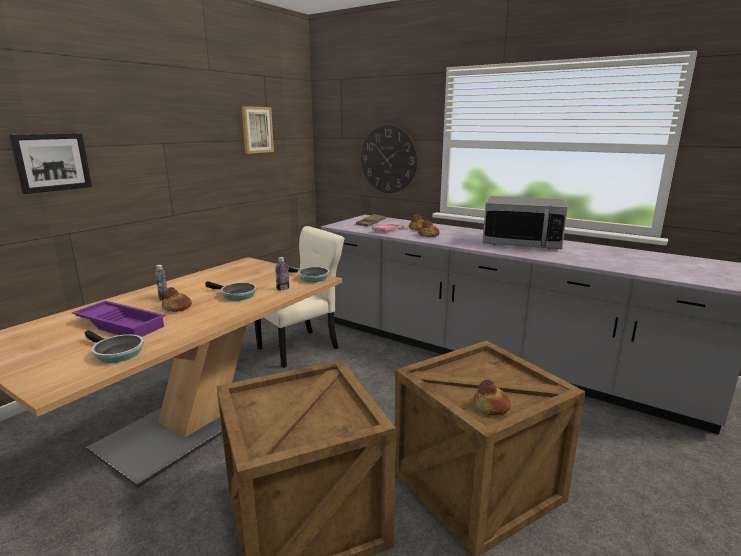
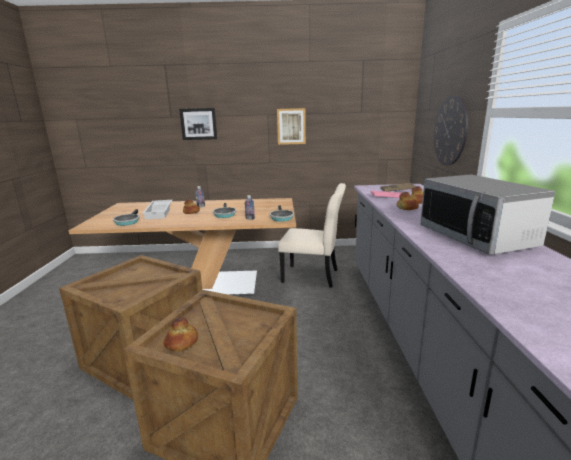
camera: 55 degrees right, 0 degrees up
purple tray [72,300,165,337] -> white tray [142,200,172,220]
picture [241,106,274,154] -> picture moved to [277,108,306,145]

